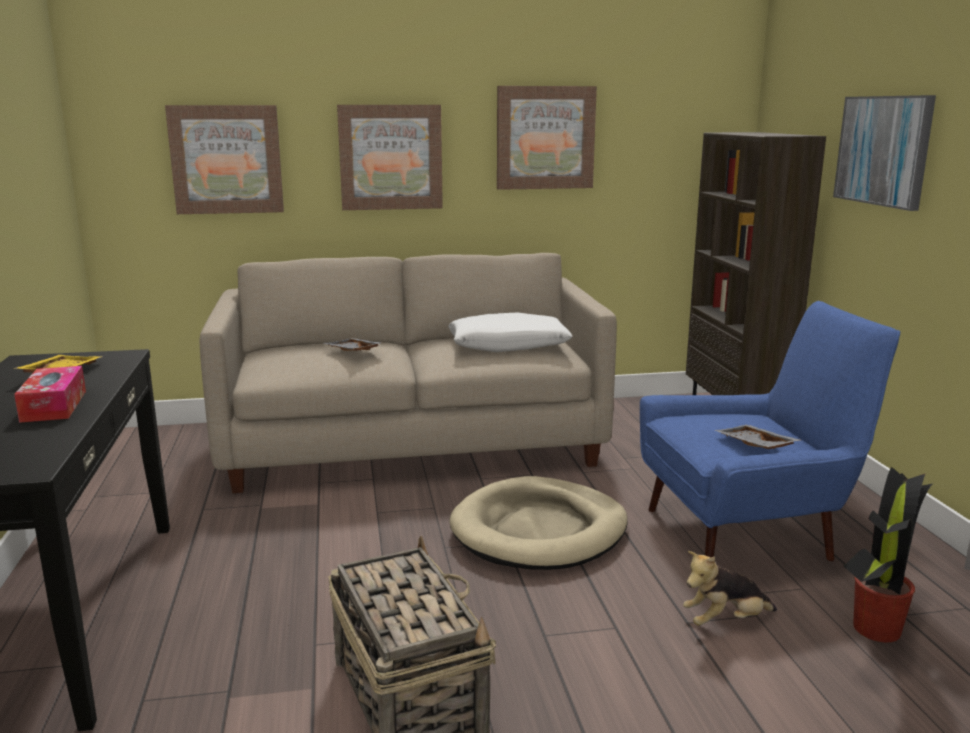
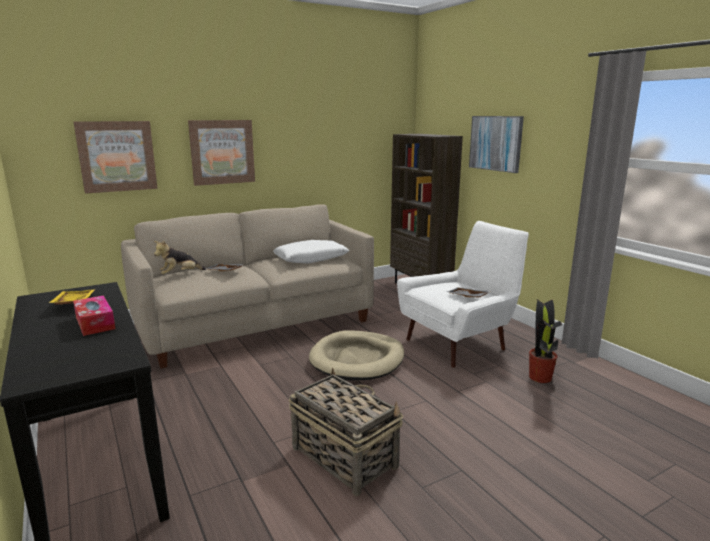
camera: 20 degrees left, 0 degrees up
picture [497,86,597,190] -> none
blue armchair [640,301,900,561] -> white armchair [397,221,529,367]
plush toy [683,551,777,626] -> plush toy moved to [154,241,206,274]

